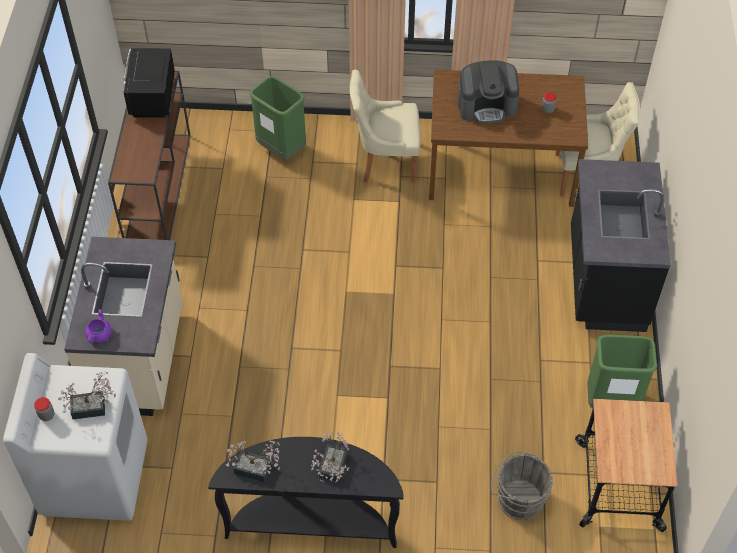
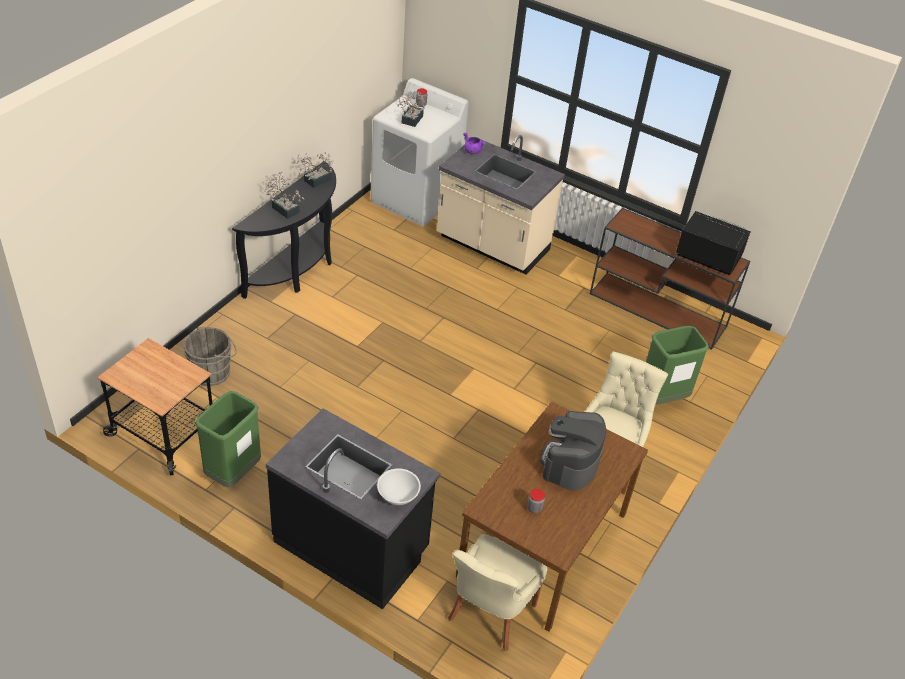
camera: 115 degrees right, 10 degrees down
none -> white bowl [377,468,421,505]

